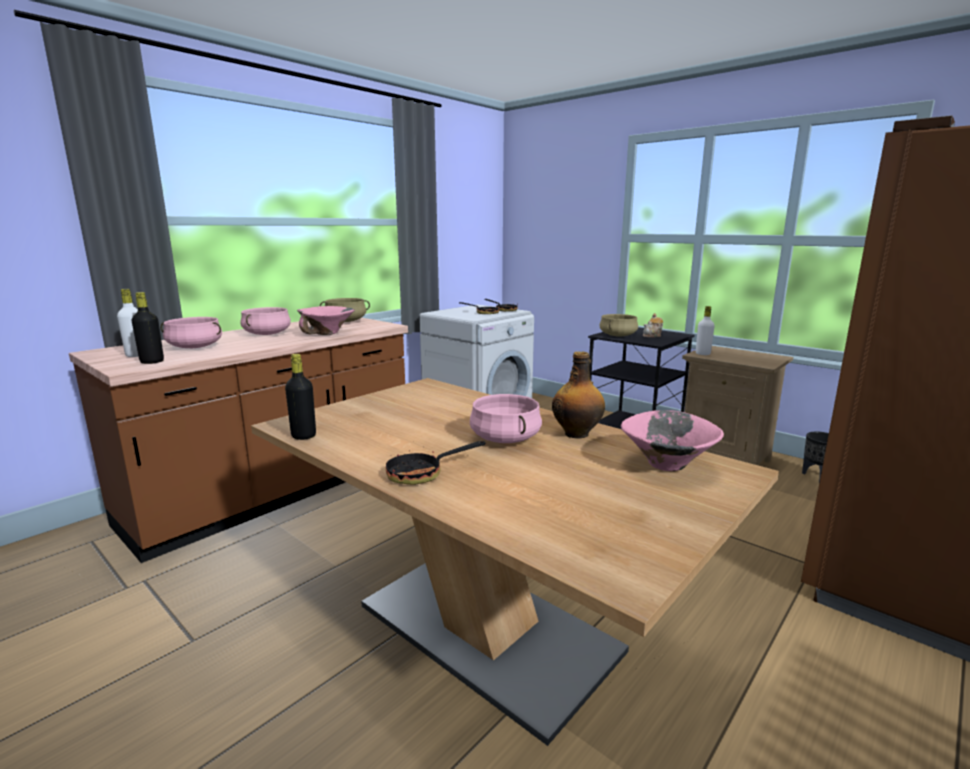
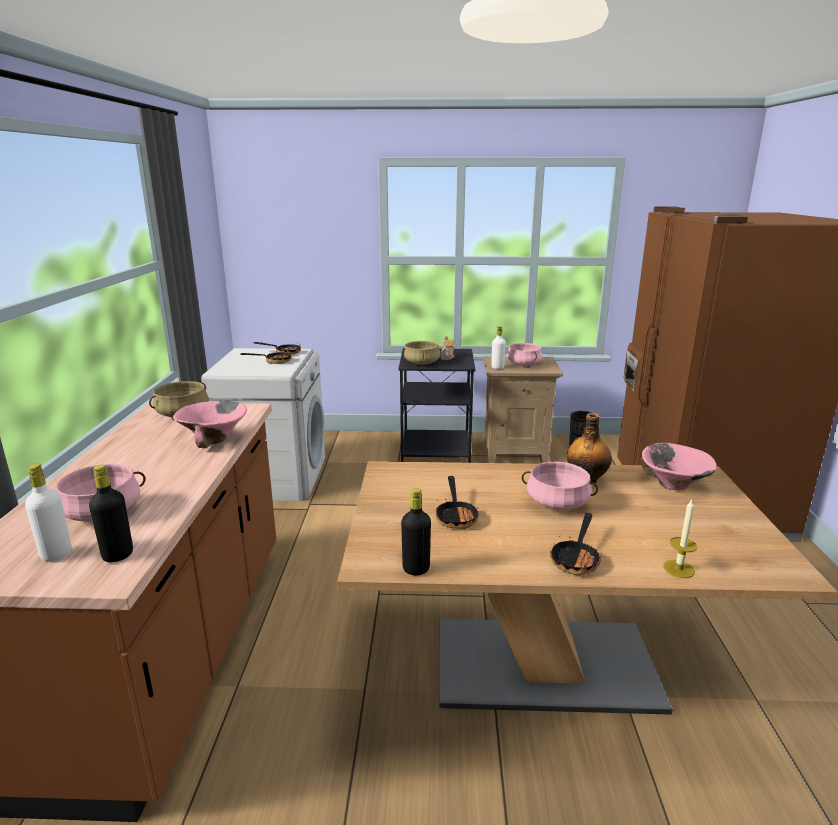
camera: 40 degrees left, 5 degrees up
pink cooking pot [240,307,291,335] -> pink cooking pot moved to [507,343,542,366]
none -> frying pan [435,476,479,529]
none -> candle [663,500,697,578]

